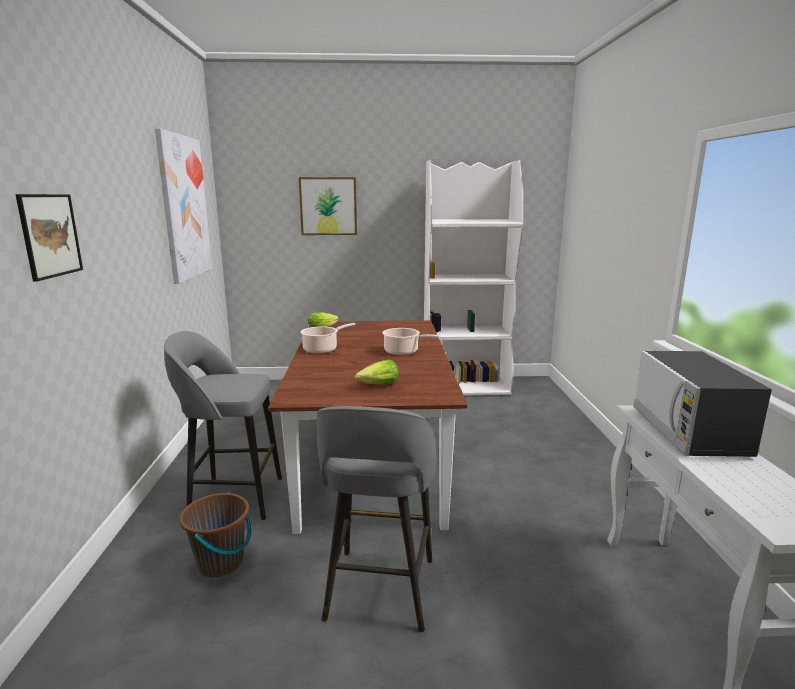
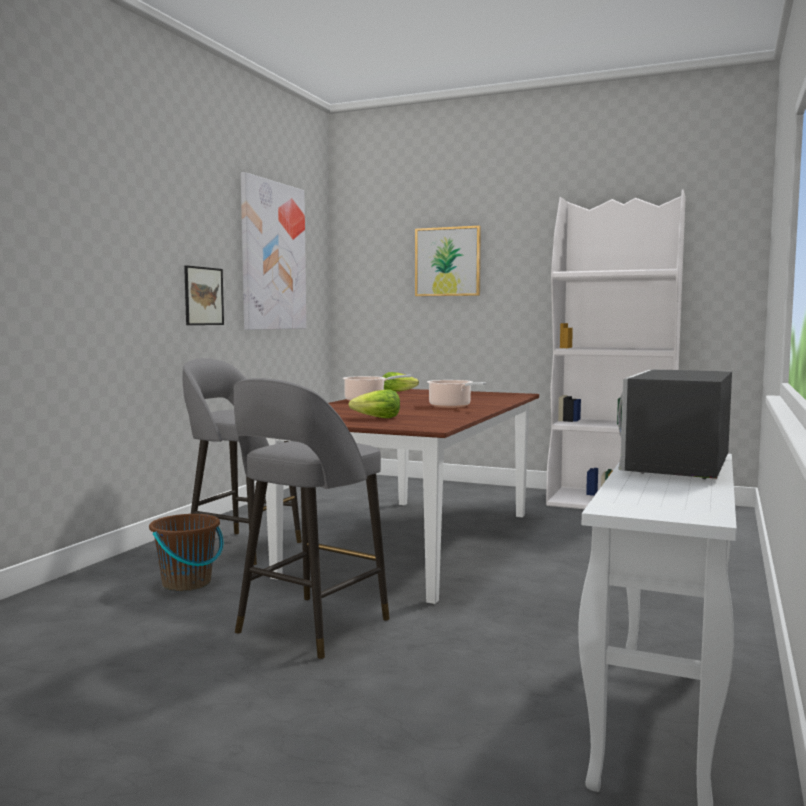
camera: 25 degrees right, 10 degrees down
picture [15,194,83,282] -> picture moved to [184,265,224,325]

